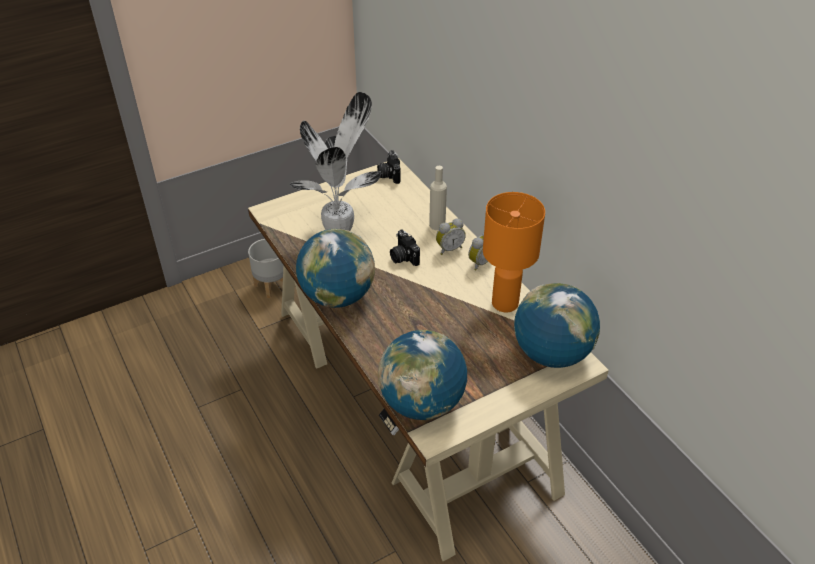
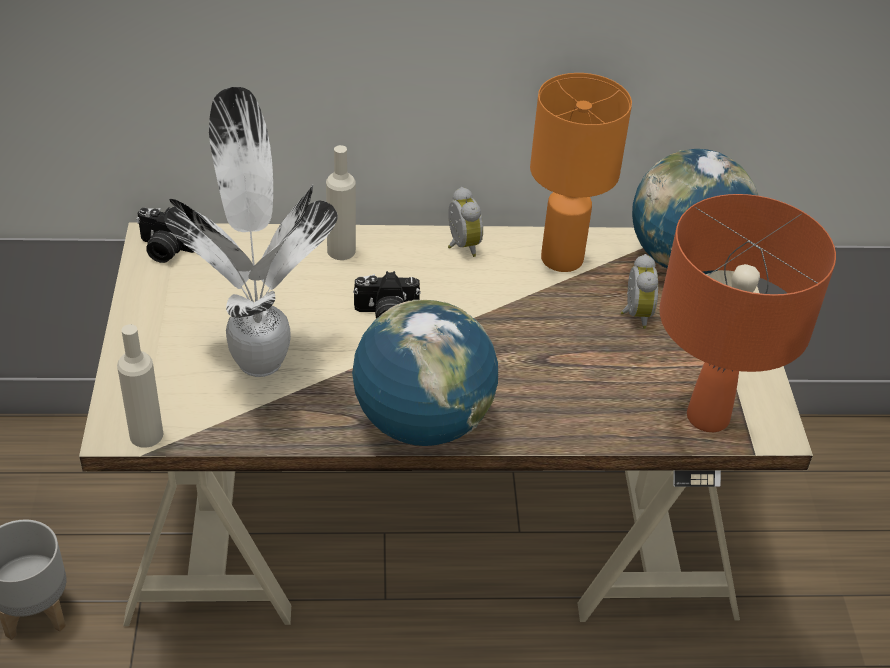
camera: 65 degrees left, 0 degrees up
globe [378,330,467,420] -> orange table lamp [659,194,836,432]
alarm clock [436,218,466,255] -> alarm clock moved to [620,254,658,329]
none -> beige bottle [117,324,163,448]

